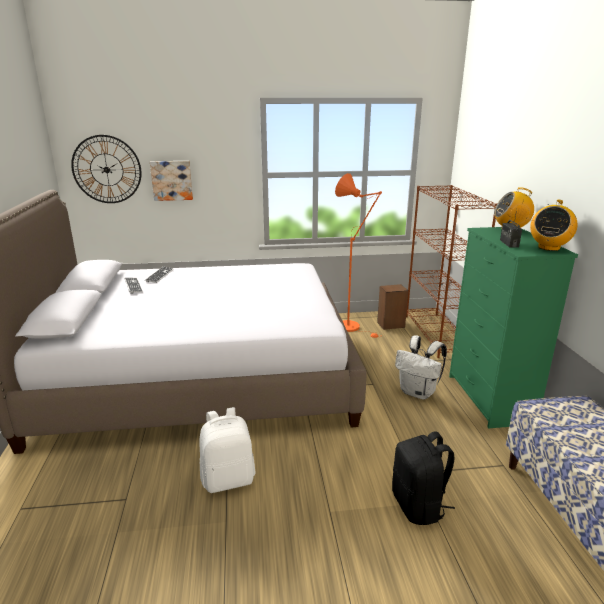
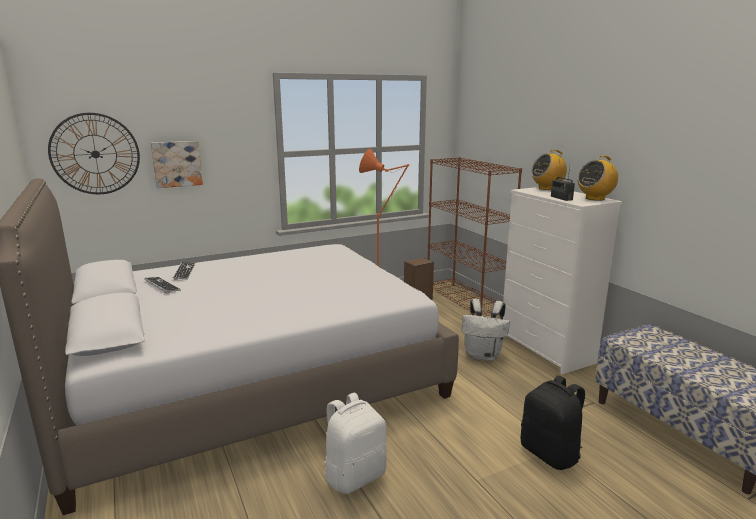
camera: 20 degrees left, 5 degrees down
green dresser [449,227,578,428] -> white dresser [503,187,623,374]
radio [530,200,578,251] -> radio turned 45 degrees clockwise [578,155,618,201]

